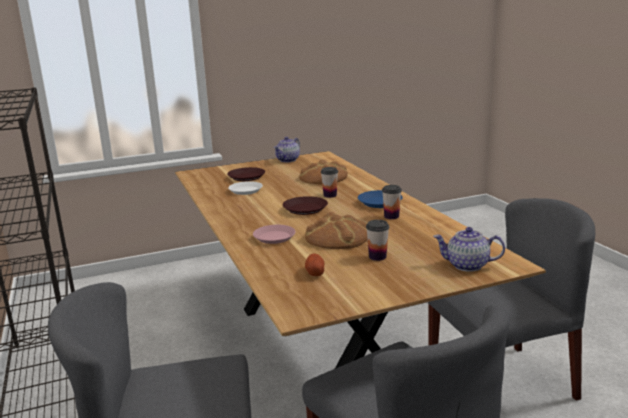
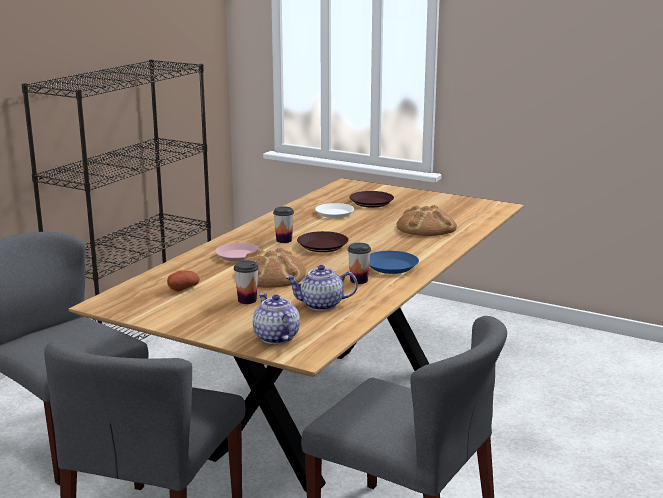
camera: 50 degrees right, 0 degrees up
teapot [274,137,300,162] -> teapot moved to [285,265,358,311]
cup [321,167,338,198] -> cup moved to [273,207,294,243]

